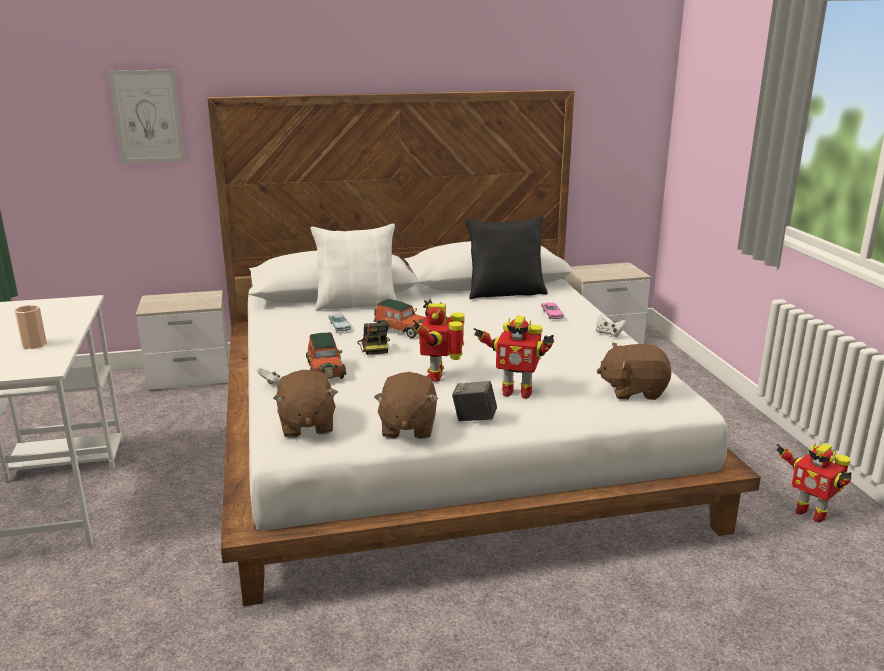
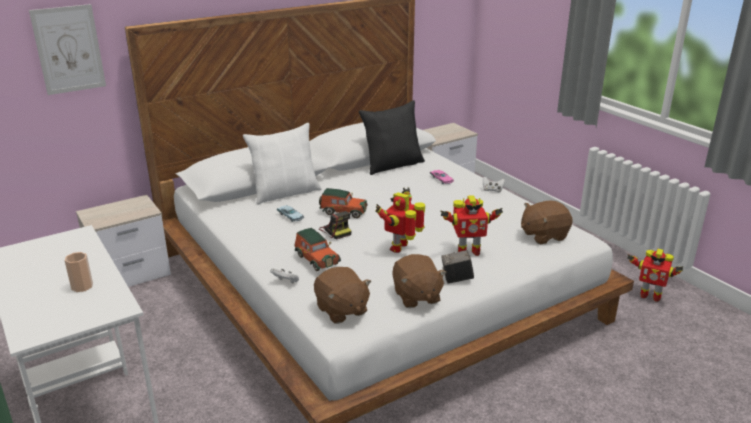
camera: 20 degrees left, 5 degrees up
toy robot [412,300,465,382] -> toy robot turned 45 degrees clockwise [376,188,425,253]

